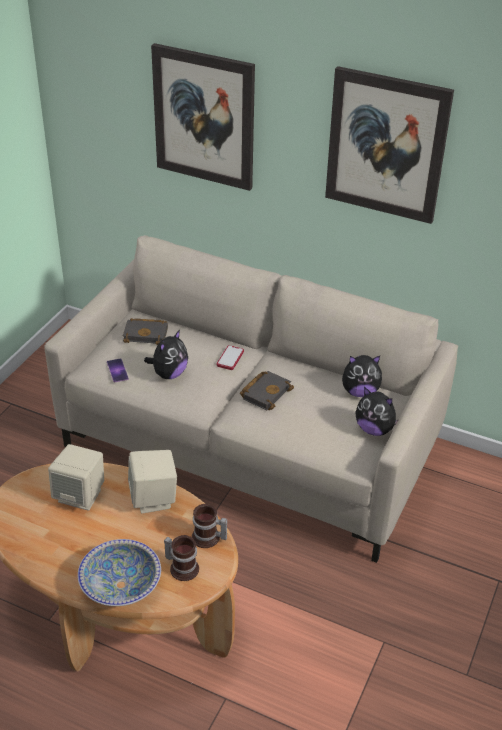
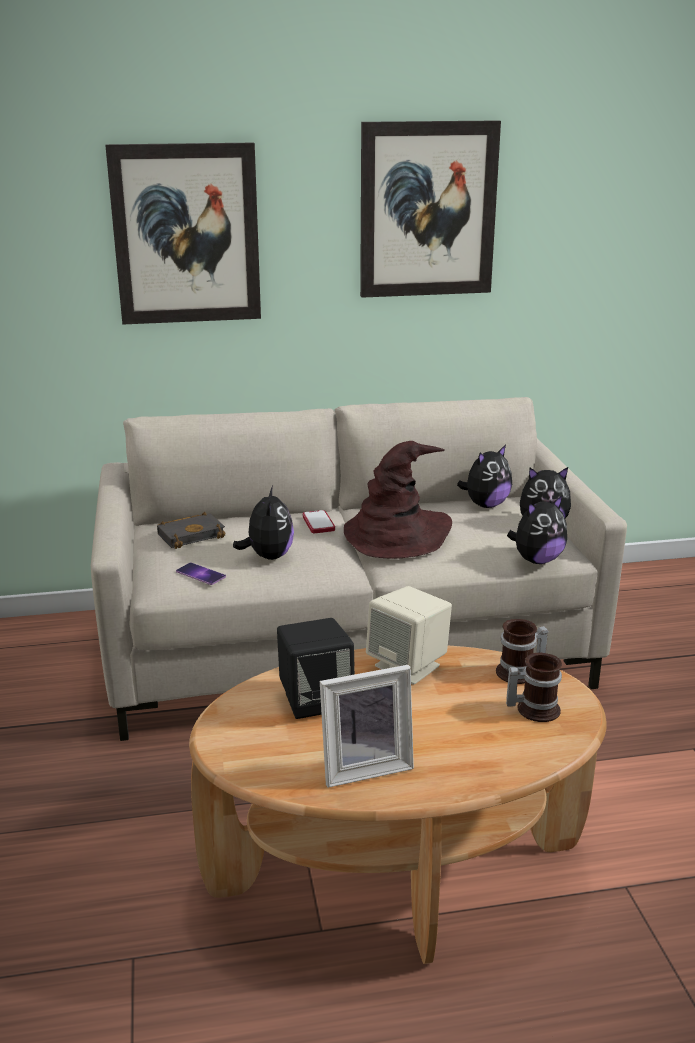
camera: 35 degrees left, 15 degrees down
beige speaker [48,444,104,511] -> black speaker [277,618,355,719]
bowl [78,539,161,606] -> none
black book [240,371,294,410] -> brown hat [344,441,452,559]
none -> picture frame [320,665,414,788]
none -> plush toy [507,496,567,564]

